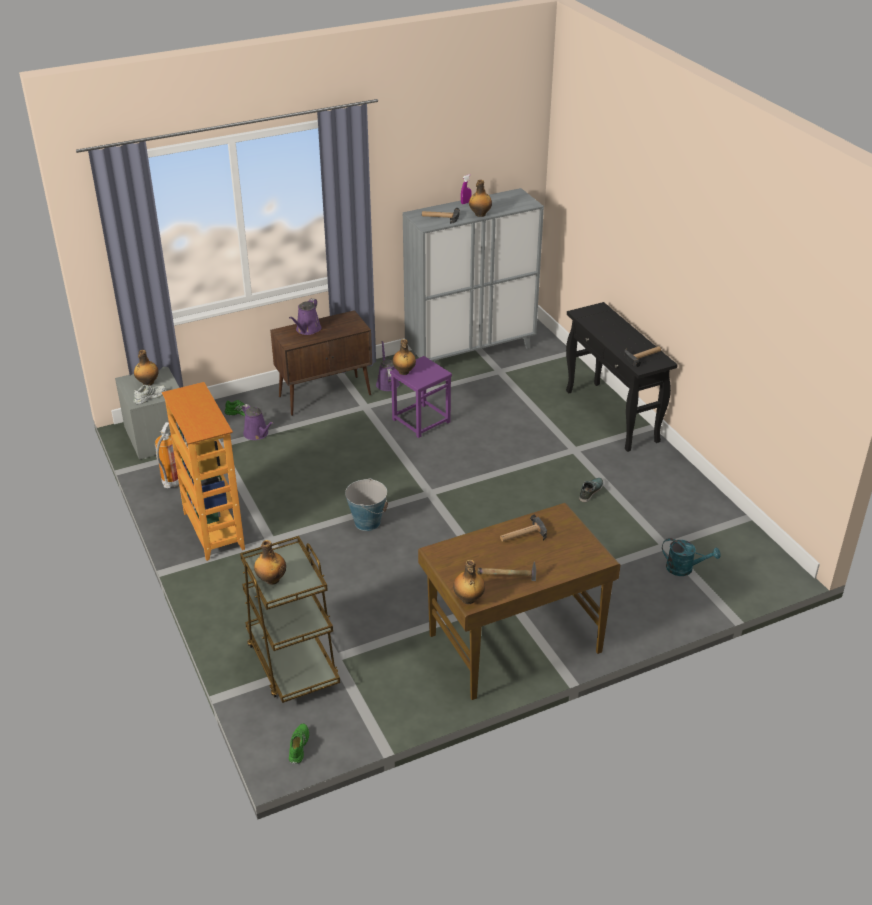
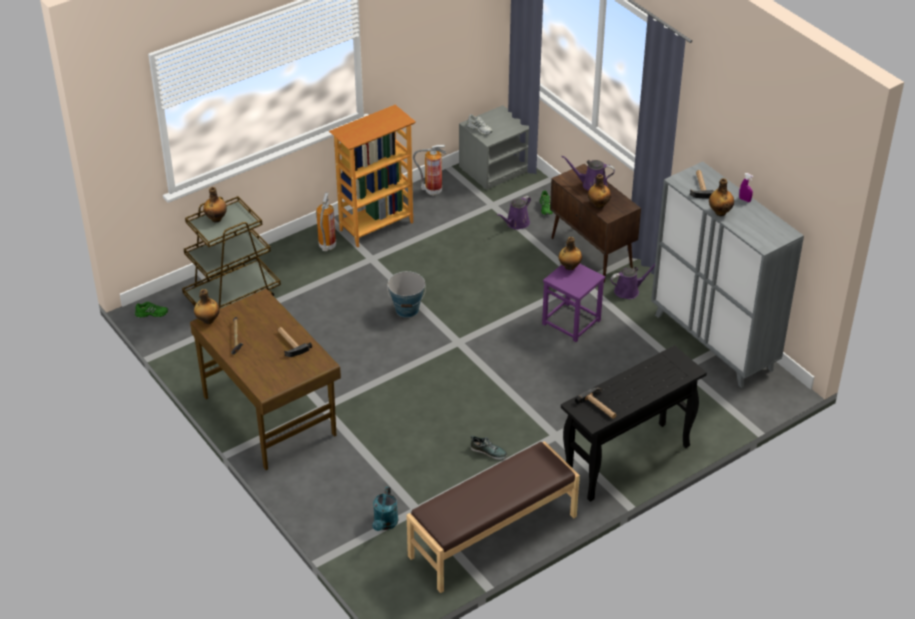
camera: 80 degrees right, 5 degrees up
bottle [134,350,159,386] -> bottle moved to [588,174,611,208]
none -> fire extinguisher [316,193,336,251]
none -> brown bench [407,441,580,593]

